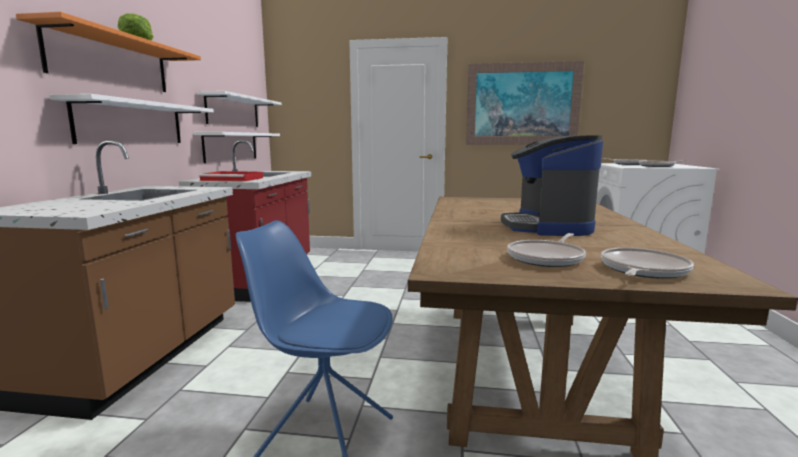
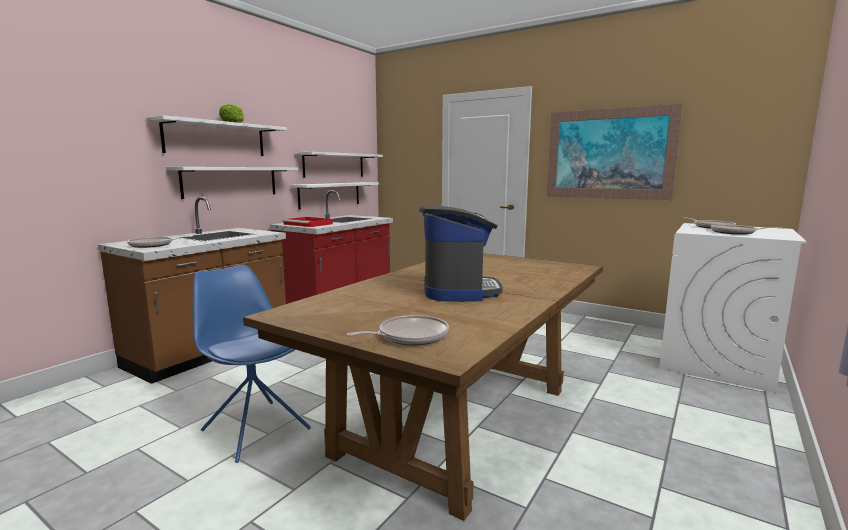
camera: 25 degrees right, 0 degrees up
orange shelf [16,12,201,92] -> white shelf [146,115,287,156]
coffee machine [501,135,603,236] -> coffee machine turned 150 degrees clockwise [419,206,503,302]
frying pan [507,233,586,267] -> frying pan moved to [127,236,193,248]

